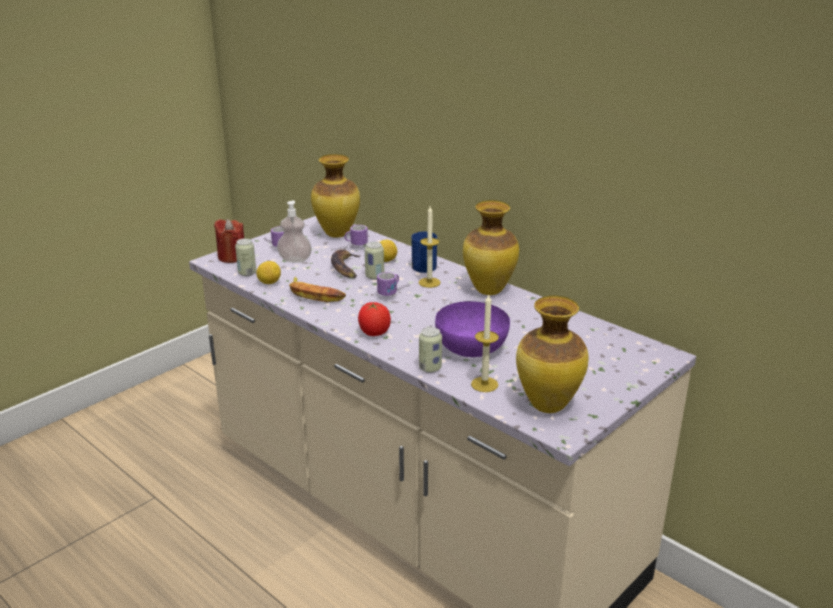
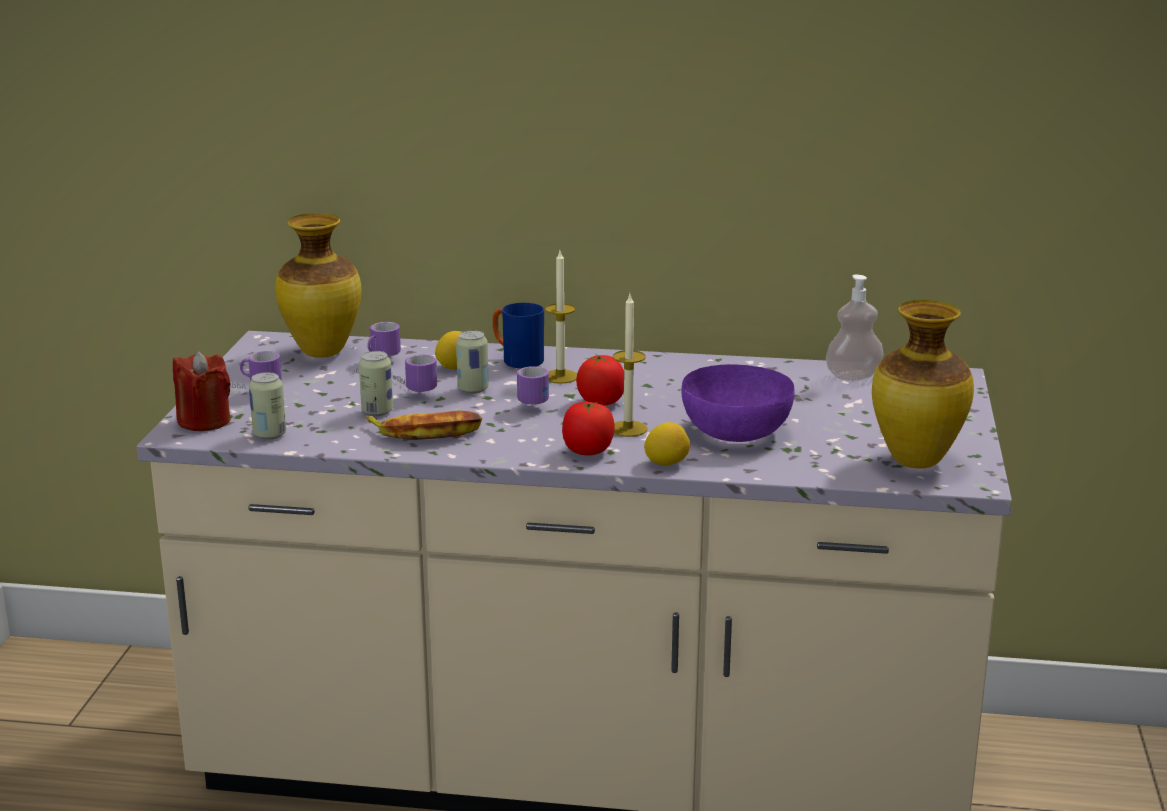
camera: 35 degrees left, 5 degrees down
lemon [256,261,281,284] -> lemon moved to [644,422,690,466]
soap dispenser [277,201,312,263] -> soap dispenser moved to [826,275,884,381]
banana [331,249,359,278] -> mug [393,355,437,394]
can [419,327,442,373] -> can moved to [359,351,393,416]
vase [463,200,519,295] -> none
candle [471,295,499,392] -> candle moved to [613,294,647,437]
none -> tomato [576,354,624,406]

